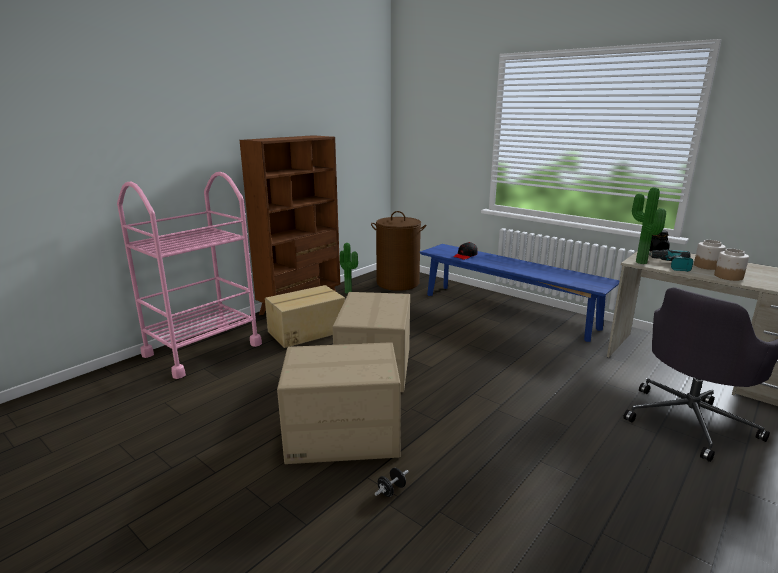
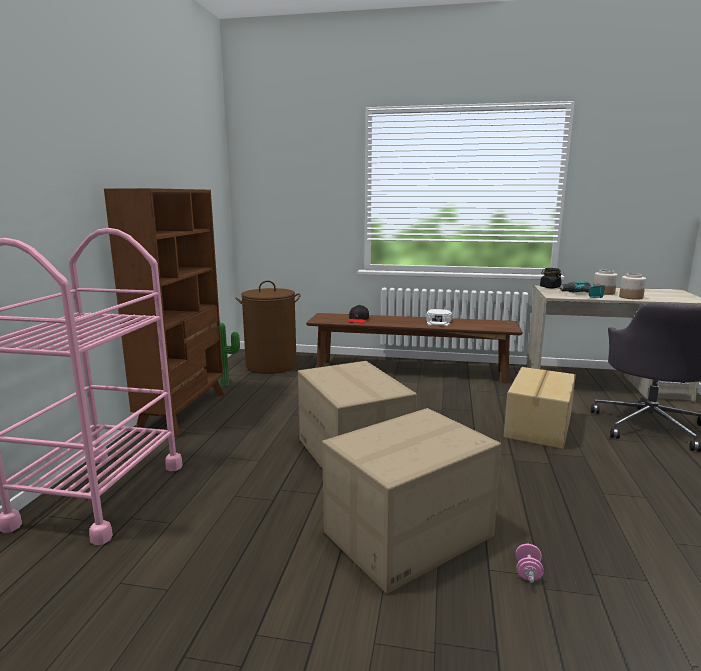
camera: 30 degrees left, 5 degrees down
cardboard box [265,285,345,348] -> cardboard box moved to [504,367,576,449]
black dumbbell [375,468,408,497] -> pink dumbbell [515,543,544,583]
blue bench [420,244,620,342] -> brown bench [306,313,523,383]
potted plant [632,187,666,264] -> none
none -> white cap [426,309,452,326]

